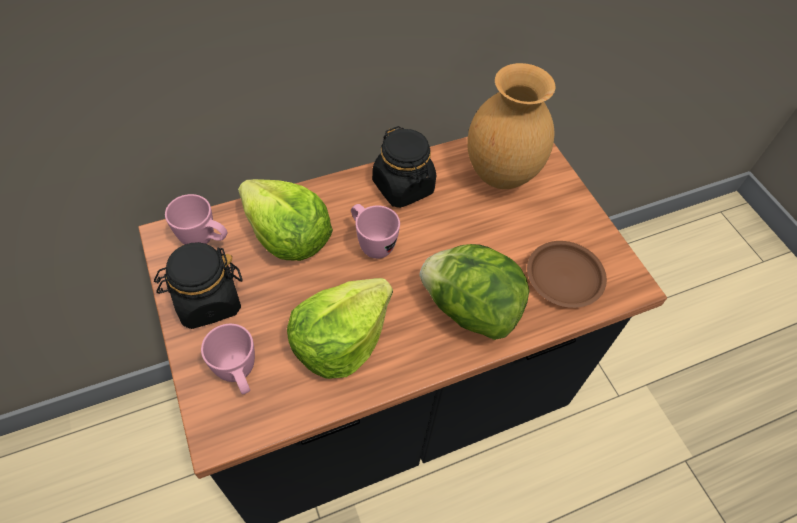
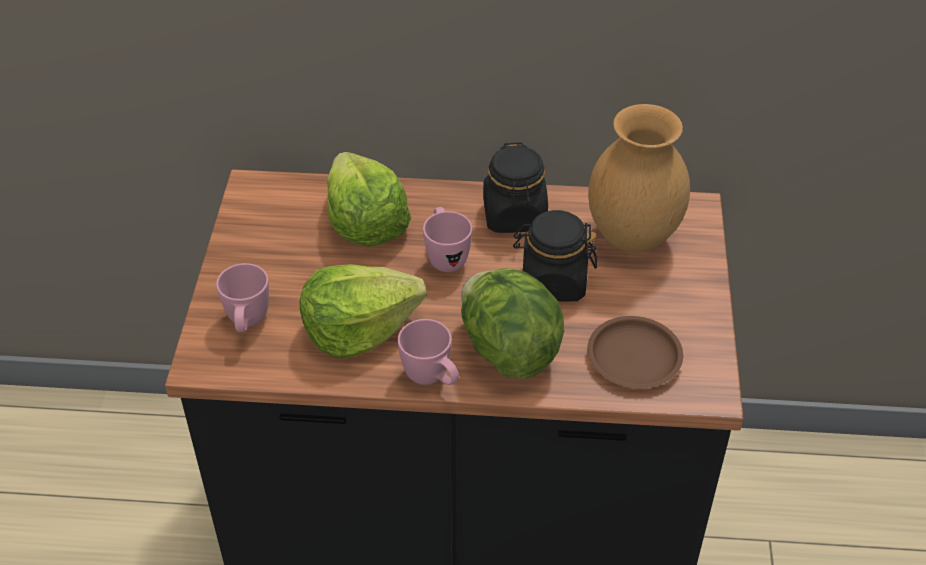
camera: 30 degrees right, 10 degrees down
black jar [154,242,243,329] -> black jar moved to [513,210,597,302]
pink mug [165,194,227,245] -> pink mug moved to [398,319,459,385]

